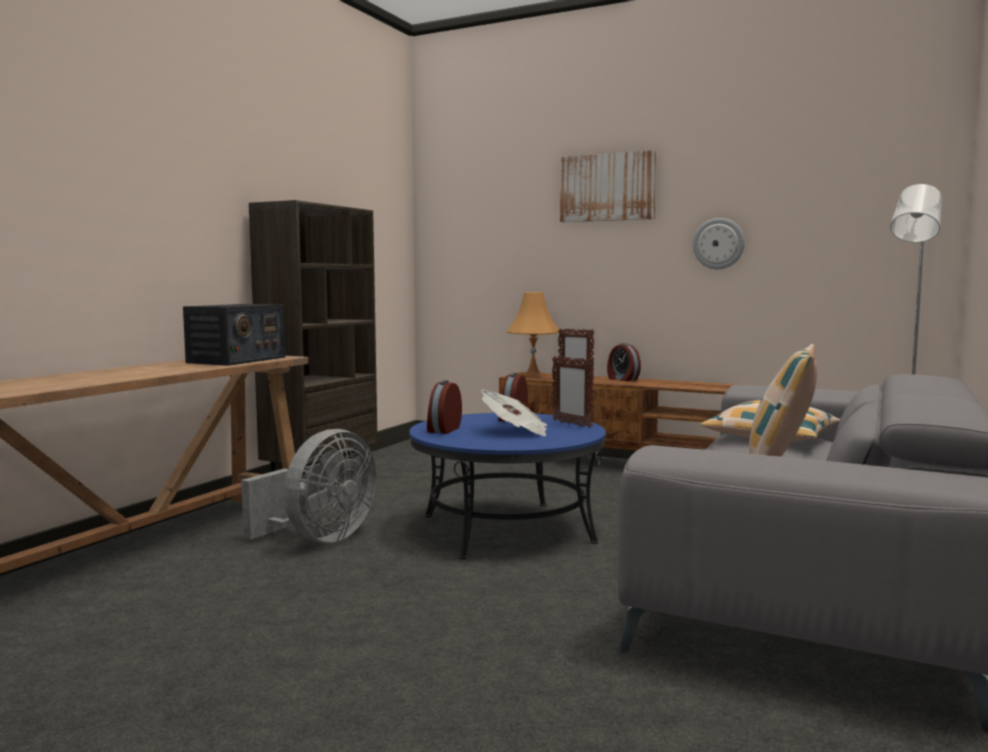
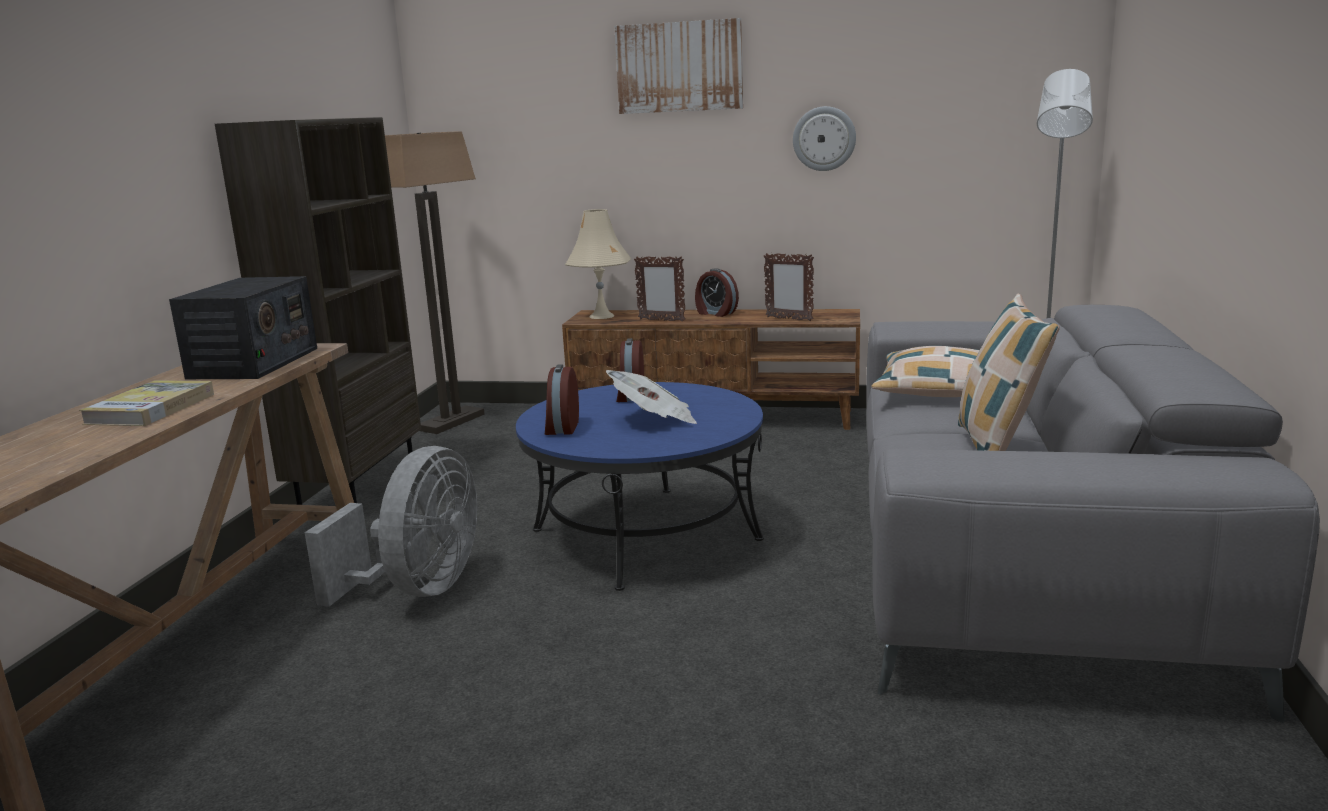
camera: 15 degrees left, 10 degrees up
orange table lamp [507,292,559,377] -> beige table lamp [565,209,631,319]
picture frame [552,356,594,428] -> picture frame moved to [764,253,814,321]
none -> book [79,380,214,426]
none -> floor lamp [385,131,485,434]

